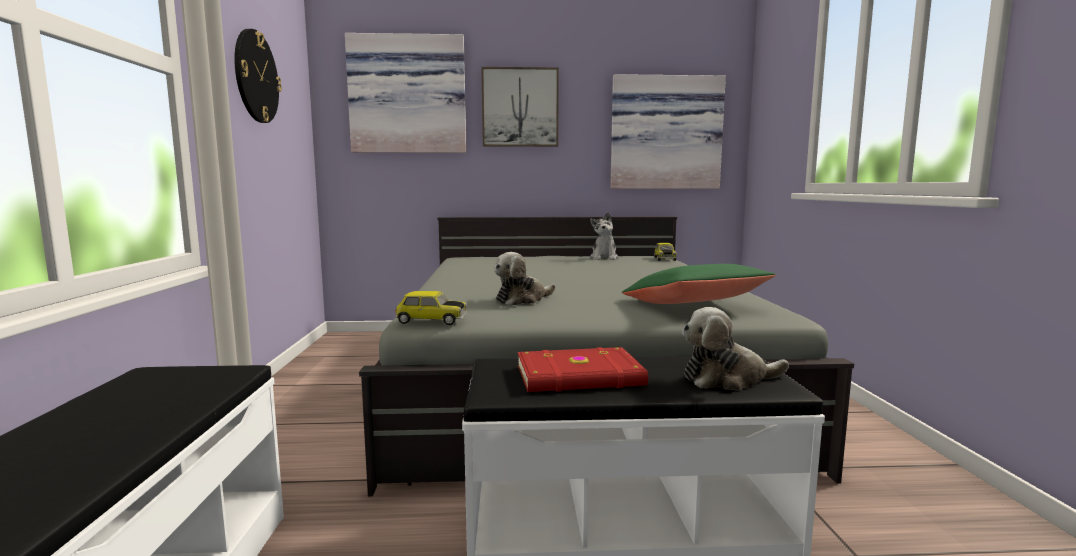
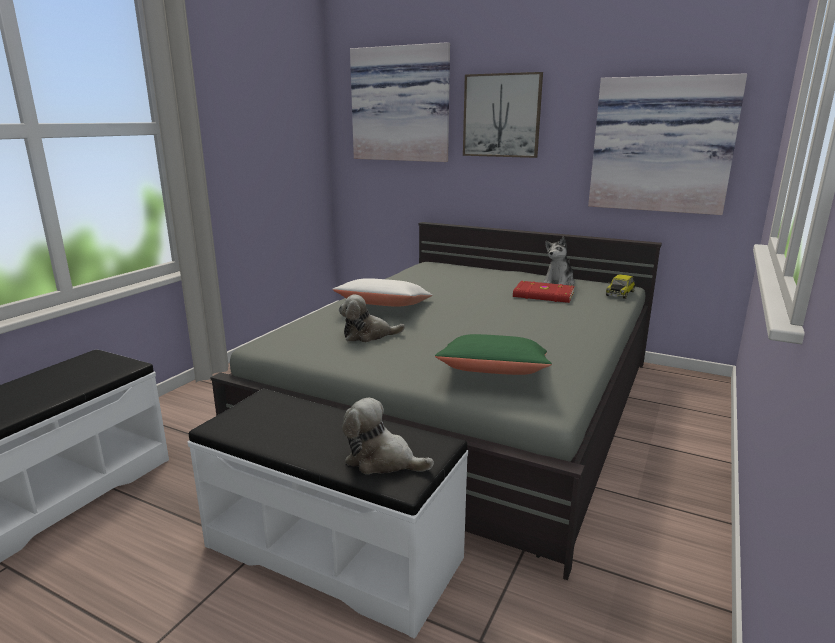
camera: 30 degrees right, 10 degrees up
wall clock [234,29,282,123] -> none
toy car [395,291,467,325] -> none
red book [518,347,648,392] -> red book moved to [513,281,574,303]
none -> white pillow [333,278,432,307]

